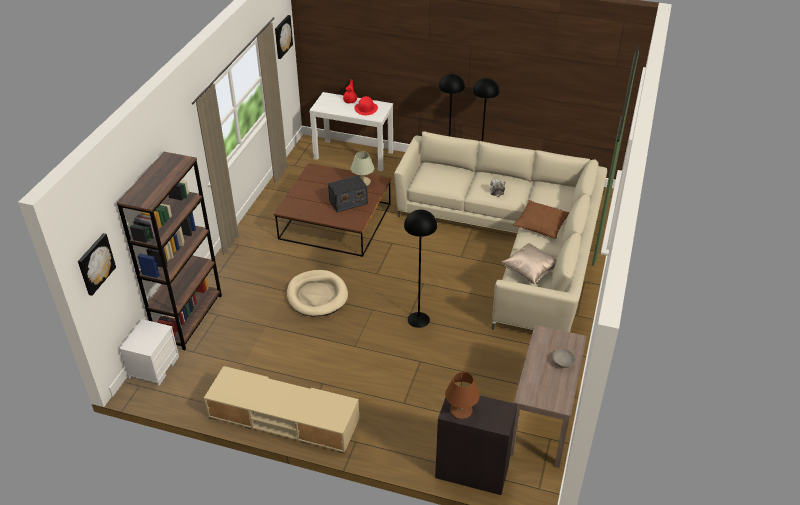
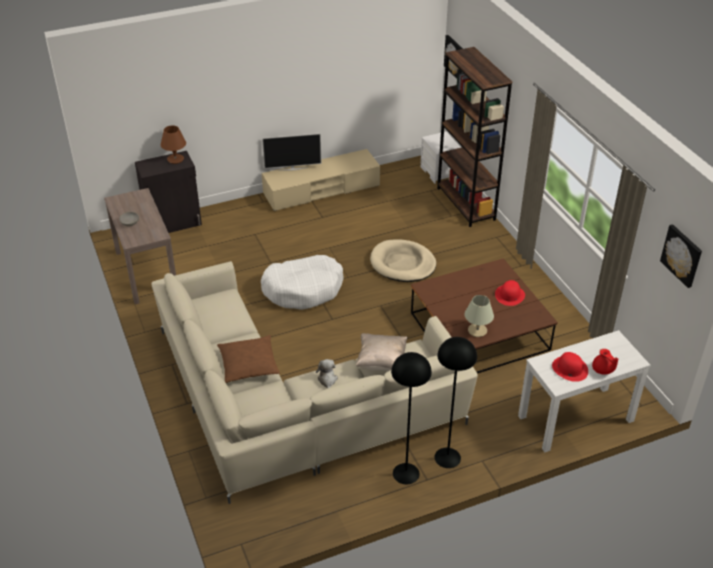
camera: 140 degrees right, 0 degrees up
radio [328,175,368,212] -> none
black floor lamp [404,209,437,328] -> white dog bed [261,255,344,310]
beige pillow [502,243,557,284] -> beige pillow moved to [355,333,408,371]
none -> television [262,133,321,171]
none -> red hat [495,280,525,306]

